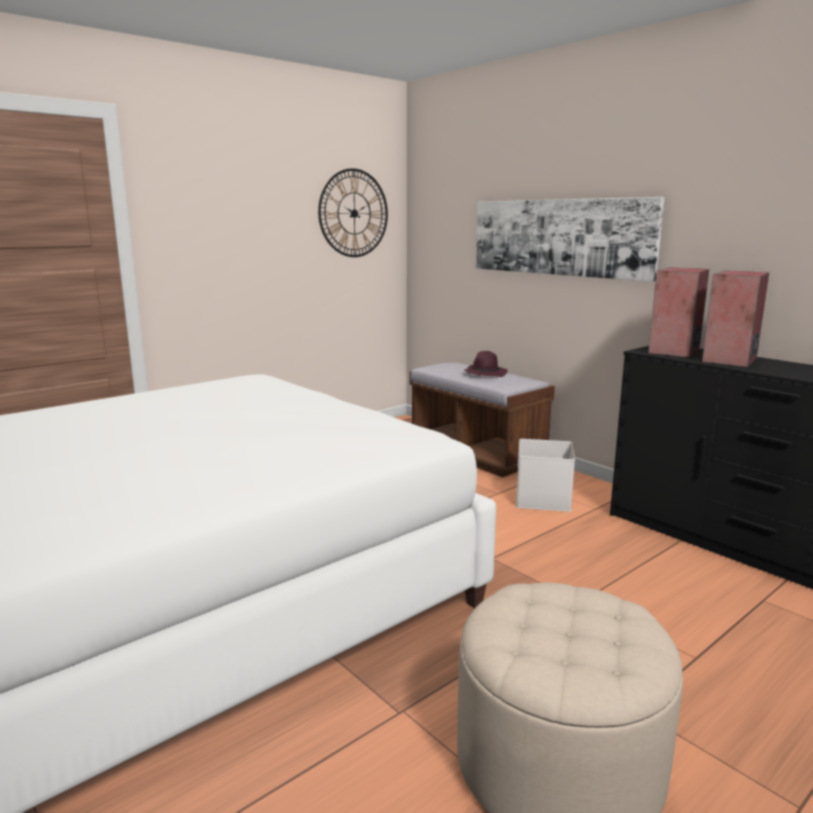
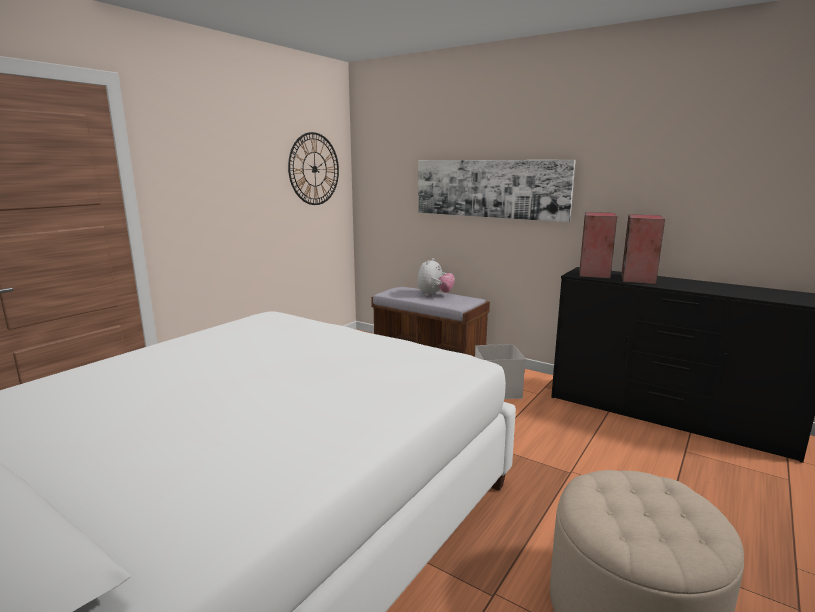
camera: 15 degrees left, 0 degrees up
purple hat [464,351,508,377] -> plush toy [417,258,455,296]

